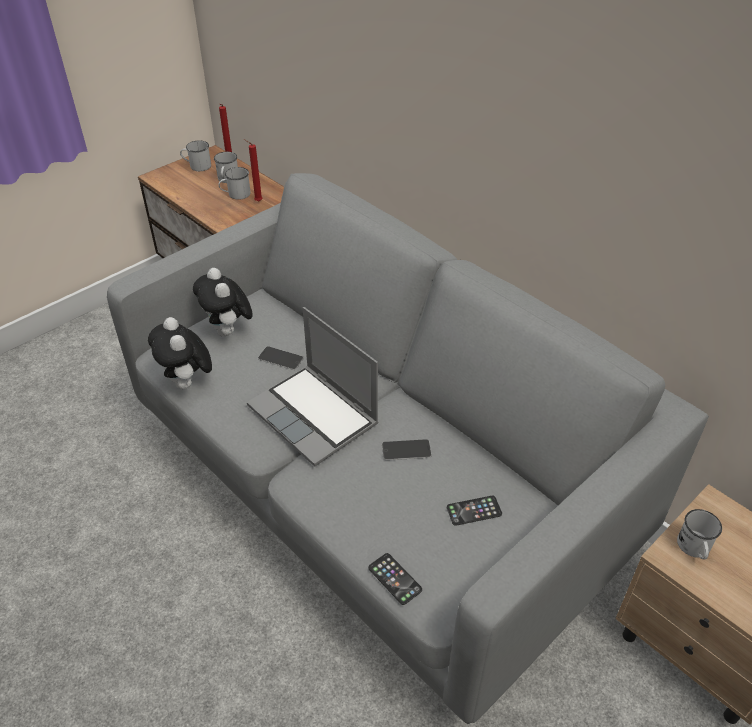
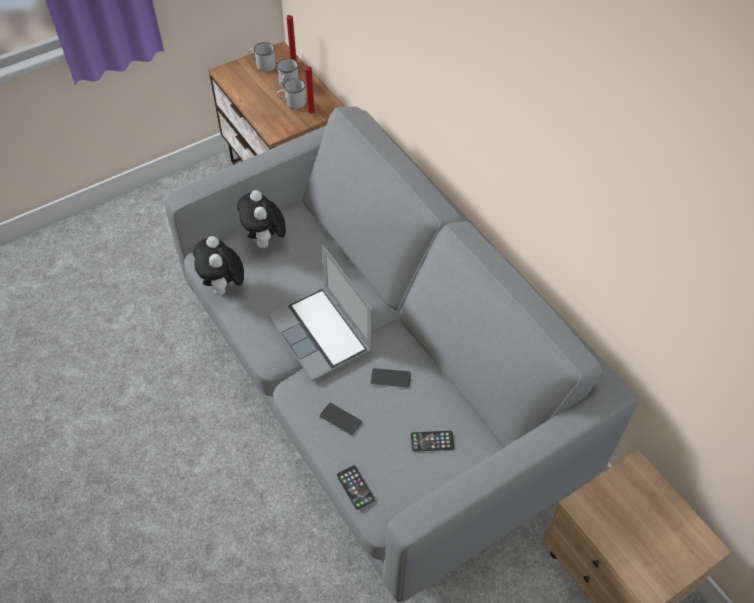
camera: 10 degrees right, 10 degrees up
phone [258,346,304,370] -> phone moved to [319,402,363,436]
white mug [677,509,722,559] -> none

